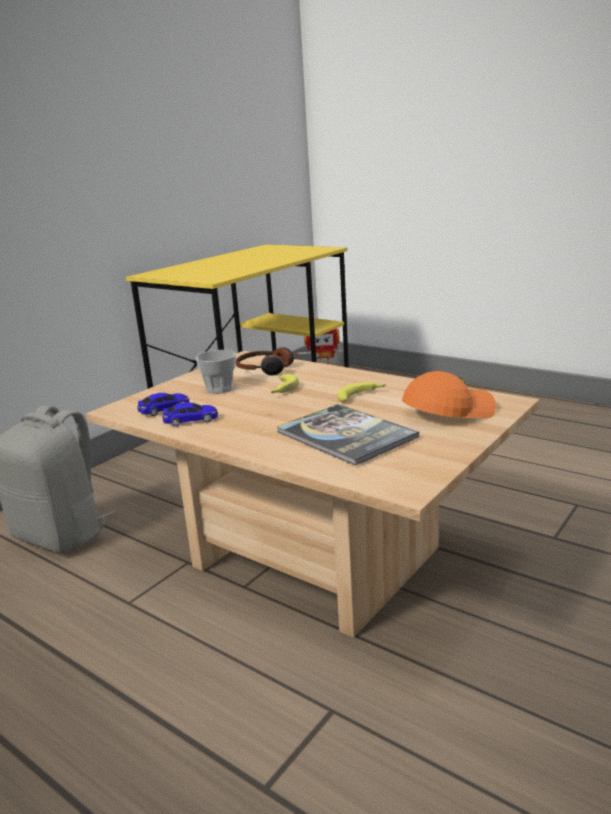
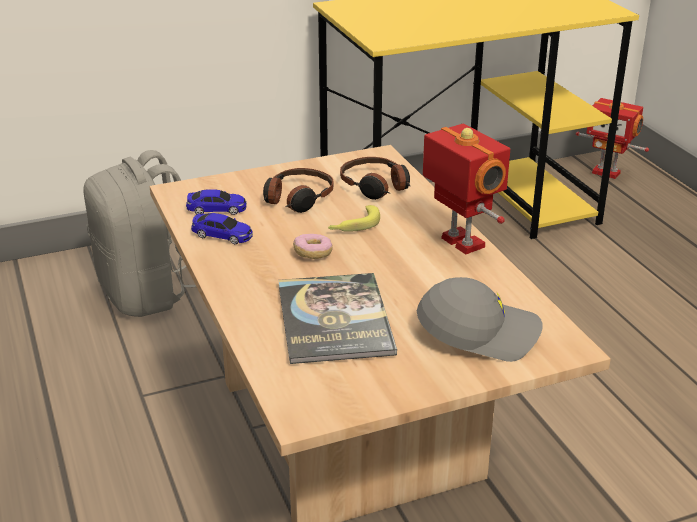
camera: 30 degrees right, 10 degrees up
cup [196,350,236,394] -> headphones [263,168,333,213]
banana [337,382,386,402] -> none
orange cap [402,371,496,418] -> grey cap [417,277,543,362]
none -> donut [293,234,333,259]
none -> toy robot [423,123,510,255]

